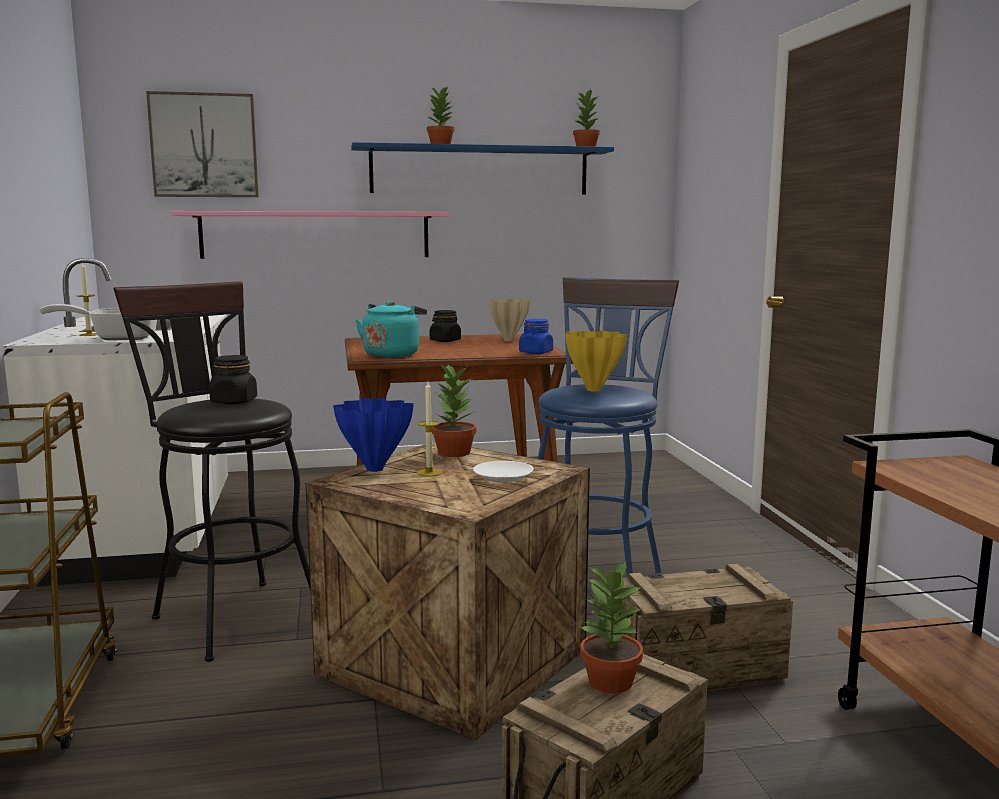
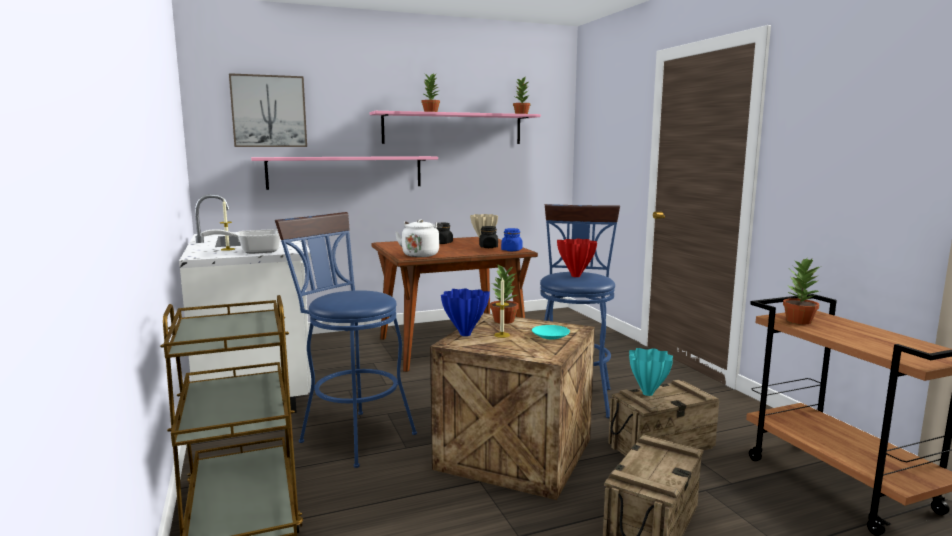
camera: 10 degrees left, 0 degrees up
black stool [113,281,310,662] -> blue stool [275,212,417,468]
black jar [209,355,257,404] -> black jar moved to [479,226,498,248]
blue shelf [351,142,614,195] -> pink shelf [370,111,541,144]
turquoise kettle [355,301,427,358] -> white kettle [395,219,443,257]
white plate [473,461,534,483] -> turquoise plate [532,325,570,339]
yellow vase [565,331,627,392] -> red vase [557,239,597,277]
potted plant [580,560,643,693] -> potted plant moved to [783,258,820,324]
none -> turquoise vase [629,348,673,396]

